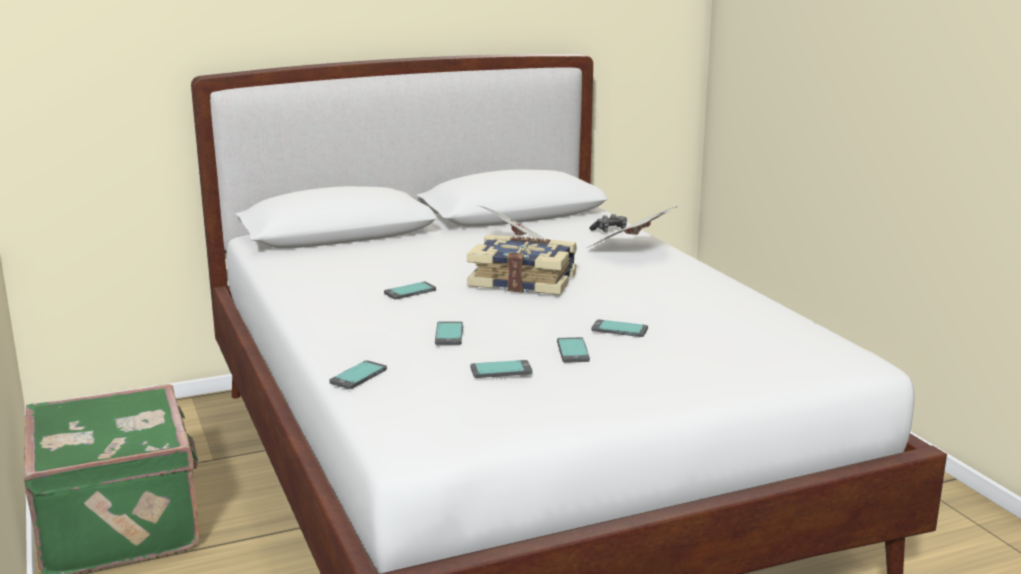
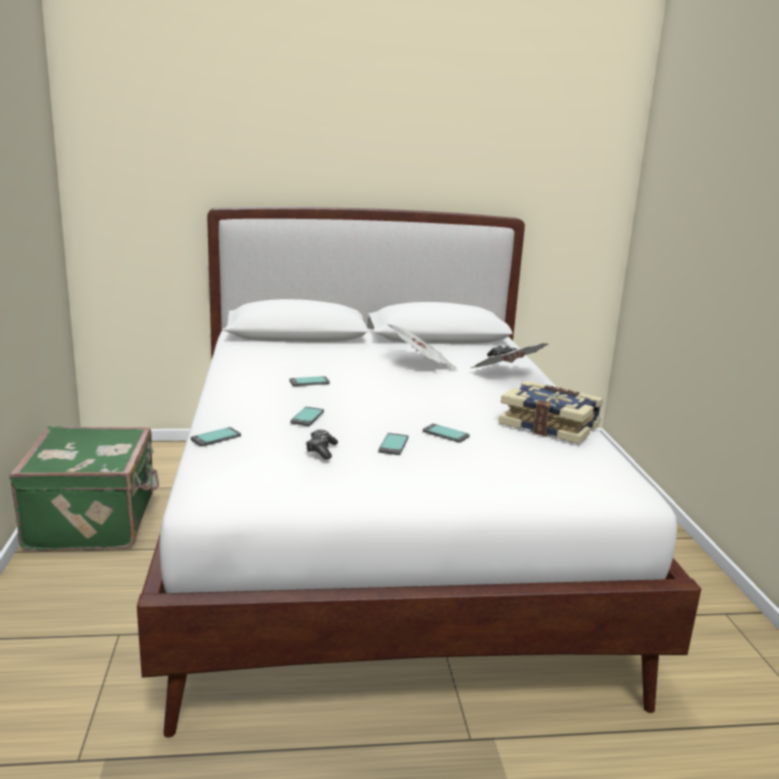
camera: 15 degrees right, 0 degrees up
book [467,235,577,295] -> book moved to [499,381,603,444]
phone [471,360,532,378] -> game controller [306,430,338,460]

